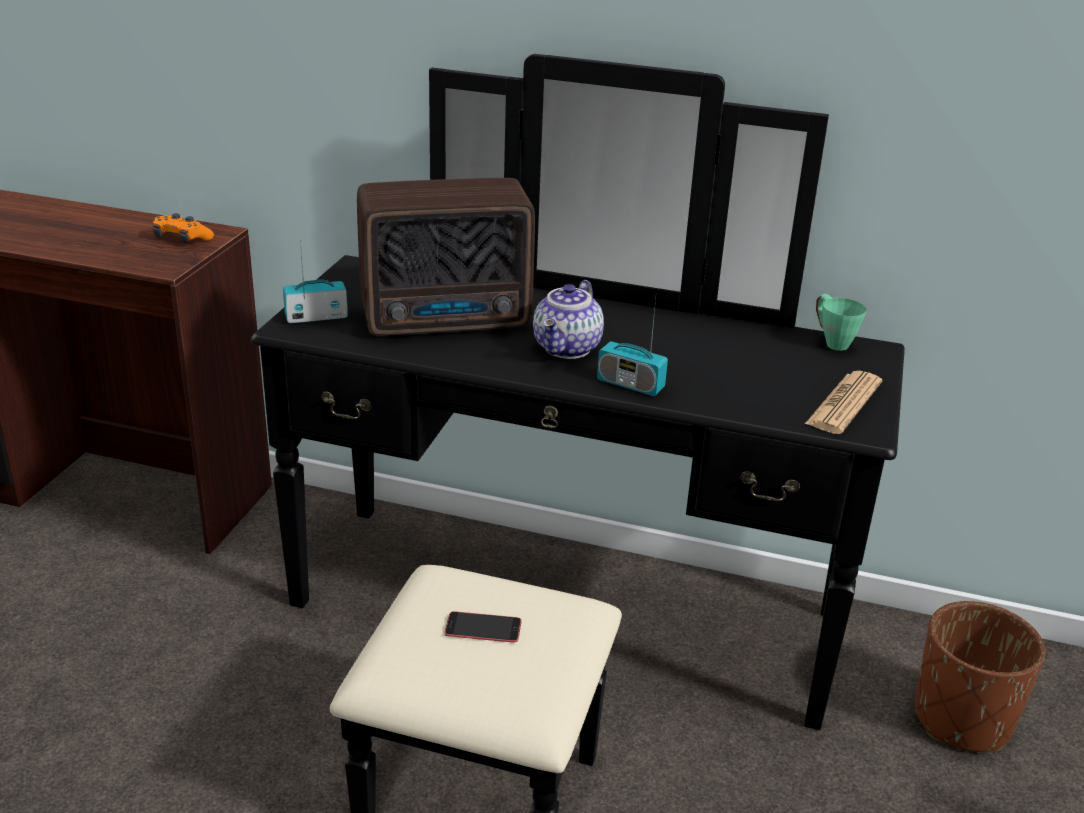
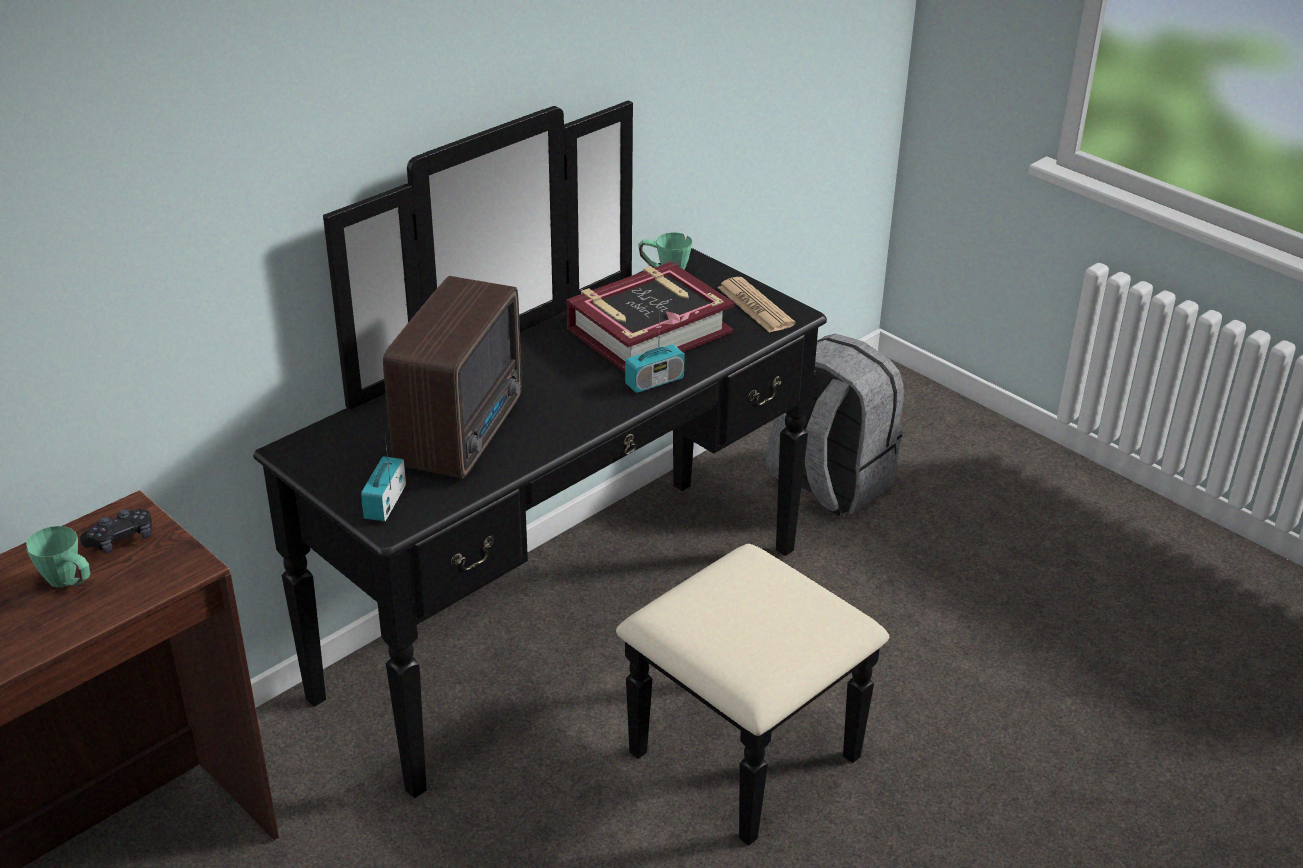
camera: 60 degrees left, 5 degrees up
orange game controller [153,213,214,242] -> black game controller [80,509,152,554]
phone [445,611,521,643] -> none
teapot [533,280,604,359] -> none
brown planter [915,601,1045,752] -> grey backpack [766,334,904,516]
none -> green mug [26,526,90,587]
none -> book [567,262,735,372]

